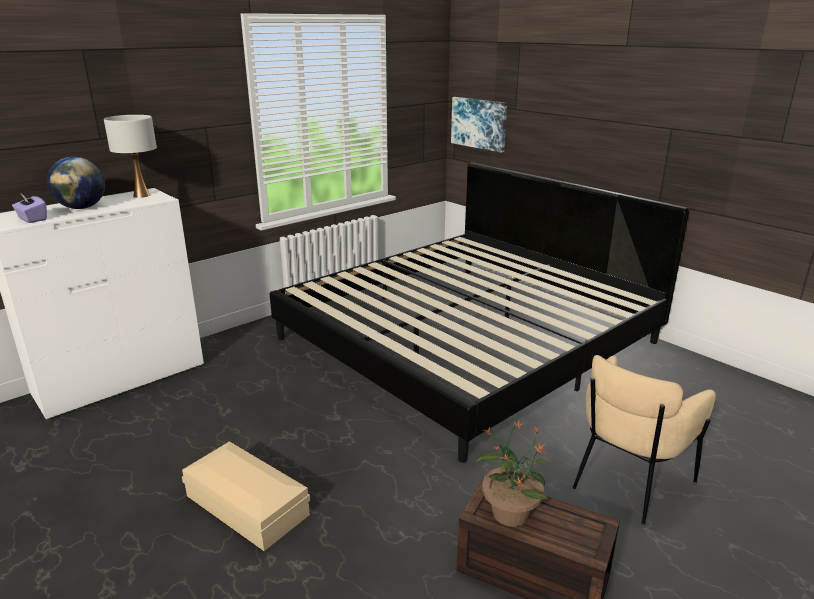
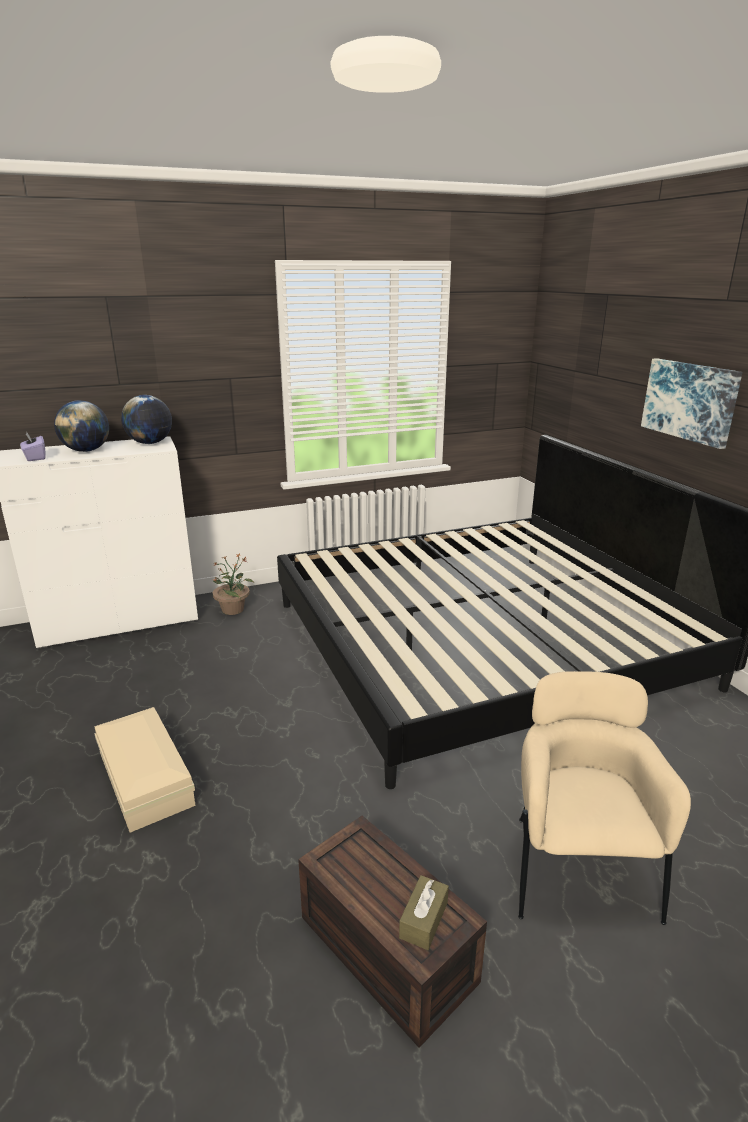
camera: 20 degrees right, 0 degrees up
white table lamp [104,115,157,198] -> globe [121,395,172,444]
picture [451,97,507,152] -> picture moved to [641,358,743,449]
potted plant [475,421,549,527] -> potted plant moved to [213,554,254,615]
beige armchair [573,355,716,525] -> beige armchair turned 120 degrees clockwise [518,671,691,925]
none -> brown tissue box [399,875,449,950]

